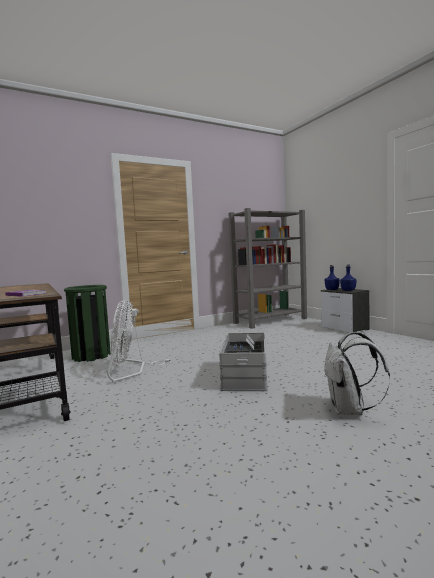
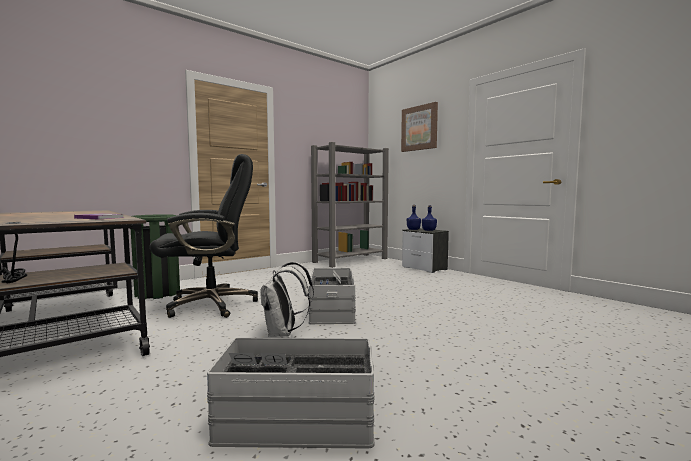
camera: 10 degrees left, 0 degrees up
white fan [107,300,171,383] -> black office chair [150,154,258,318]
white backpack [324,332,390,415] -> white backpack moved to [260,262,314,337]
none -> grey storage box [207,338,375,449]
none -> picture [401,102,438,152]

